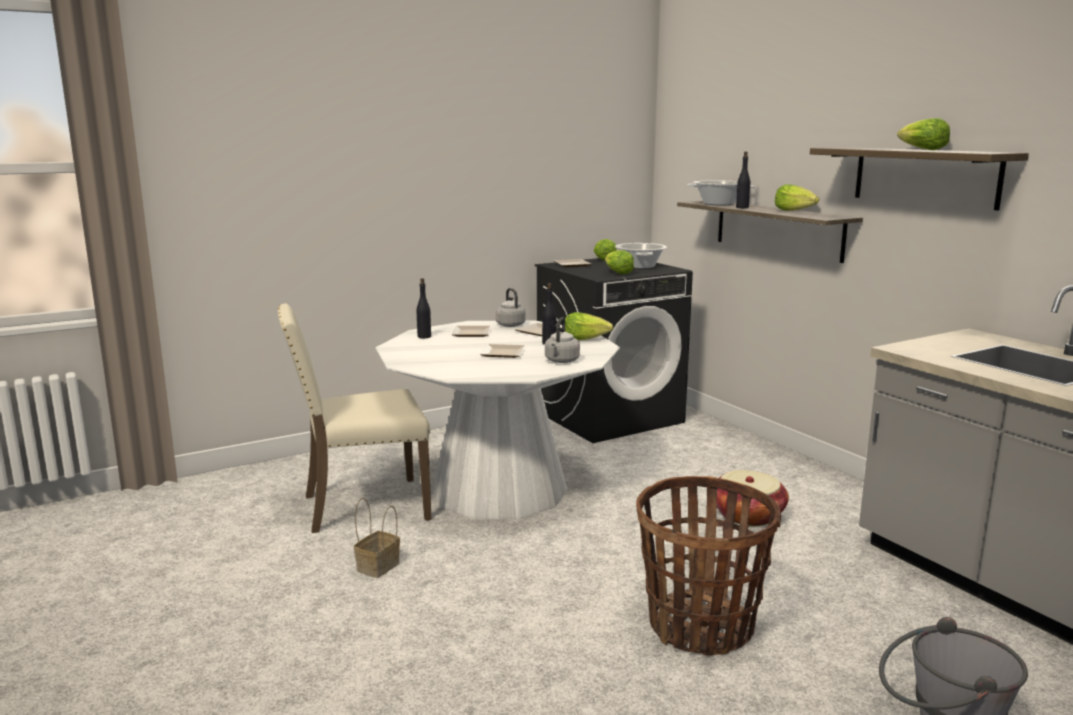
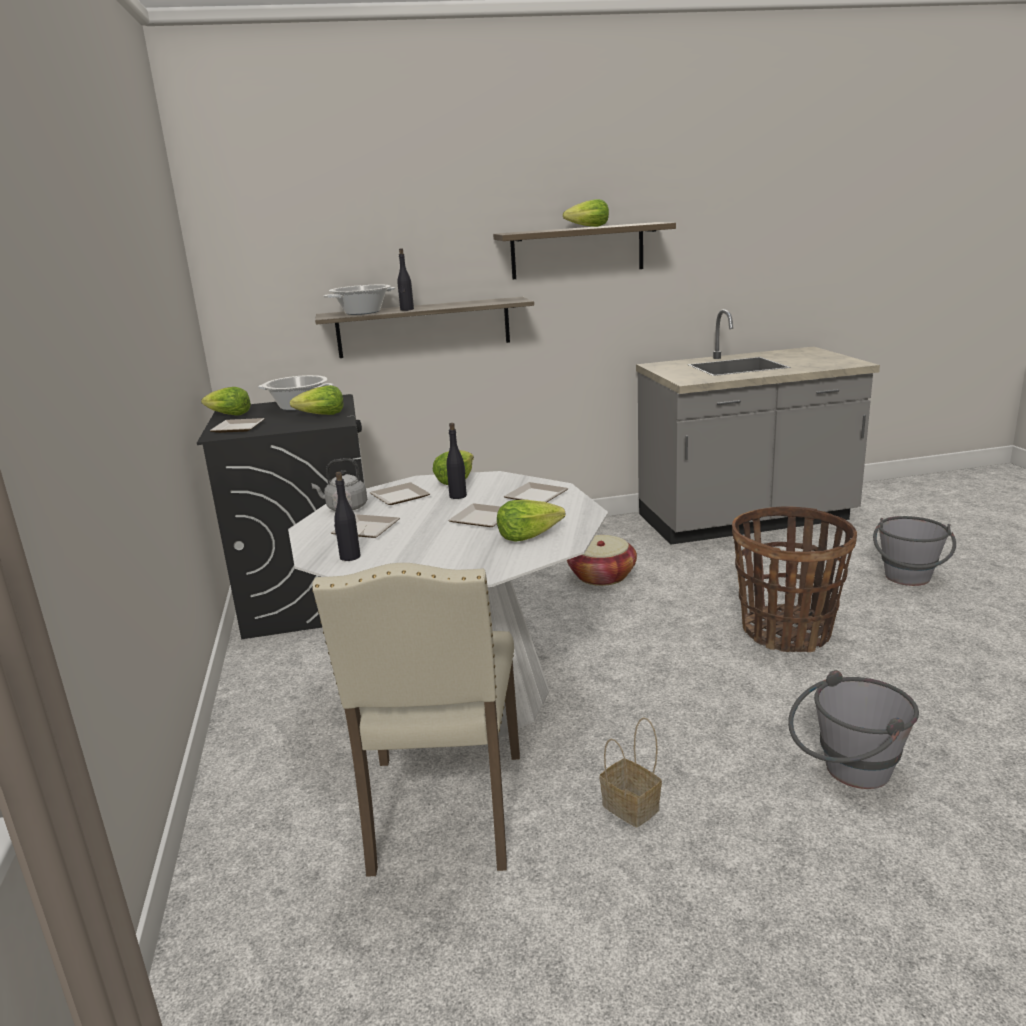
camera: 70 degrees left, 5 degrees up
grey kettle [545,317,580,363] -> plate [504,482,569,502]
lettuce [775,184,819,211] -> lettuce moved to [497,500,565,542]
none -> grey bucket [788,670,919,789]

